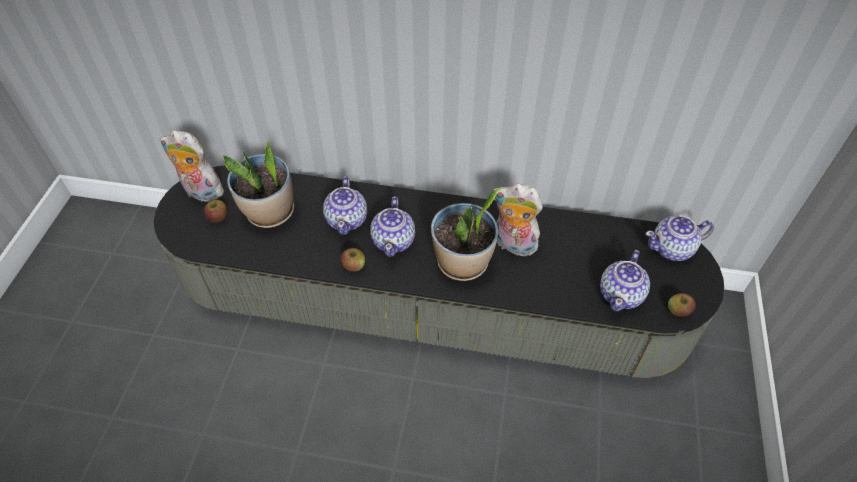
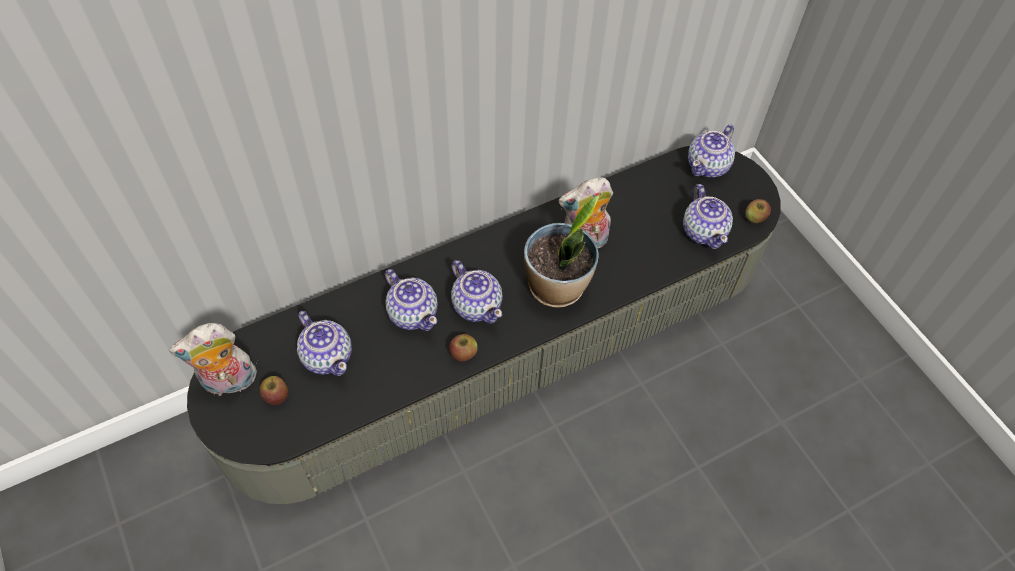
camera: 40 degrees left, 5 degrees up
potted plant [223,142,294,228] -> teapot [297,311,352,376]

